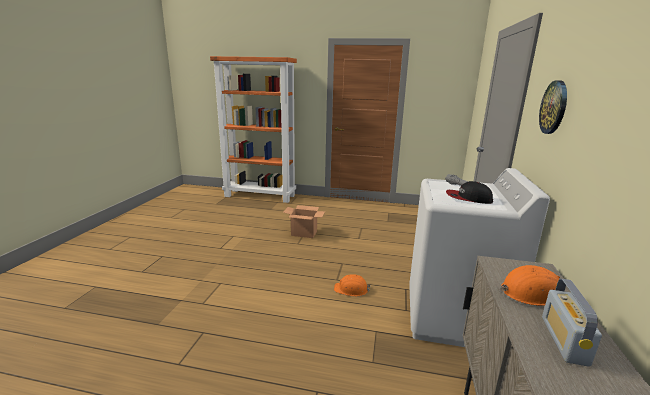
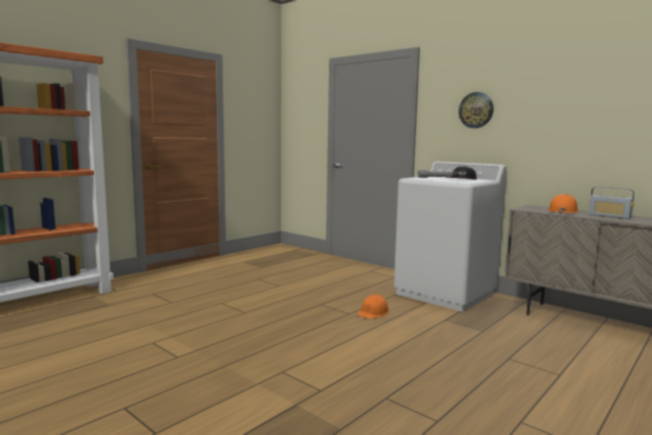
camera: 60 degrees left, 10 degrees down
cardboard box [284,205,325,238] -> none

